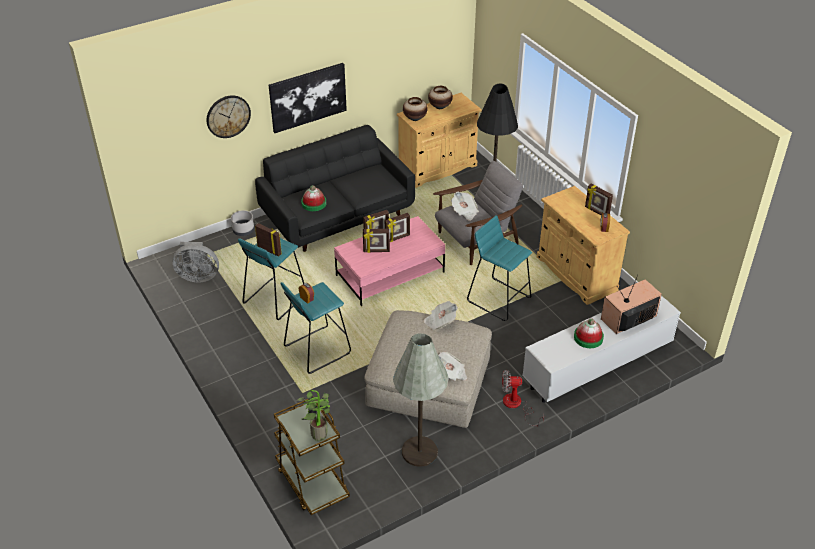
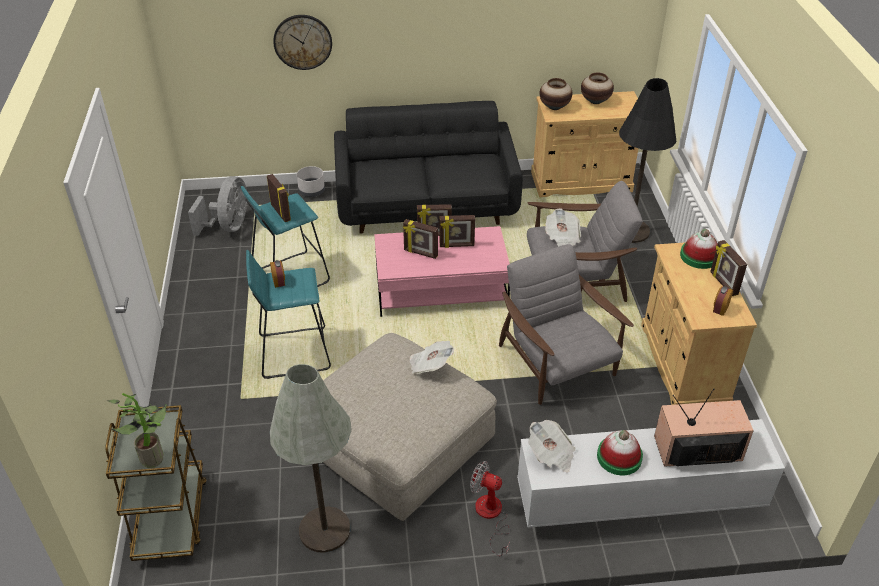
camera: 25 degrees right, 0 degrees up
grey fan [173,242,219,283] -> grey fan turned 105 degrees counterclockwise [188,176,248,236]
picture [269,63,347,133] -> none
hat [301,185,326,211] -> hat moved to [680,229,717,269]
newspaper [438,352,467,381] -> newspaper moved to [528,420,576,472]
turquoise stool [467,215,532,321] -> grey armchair [499,244,634,405]

